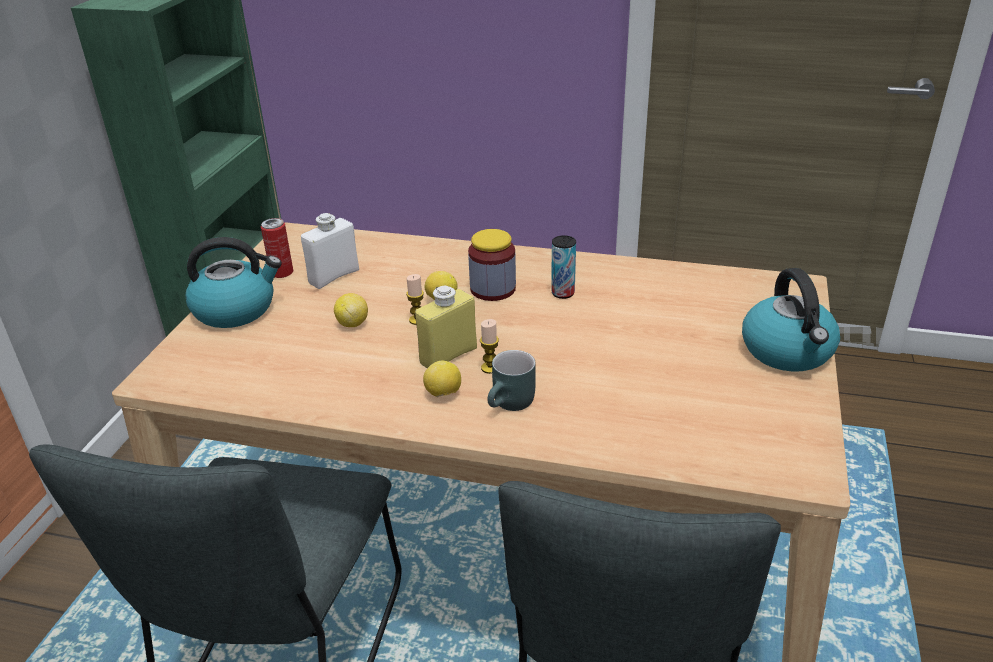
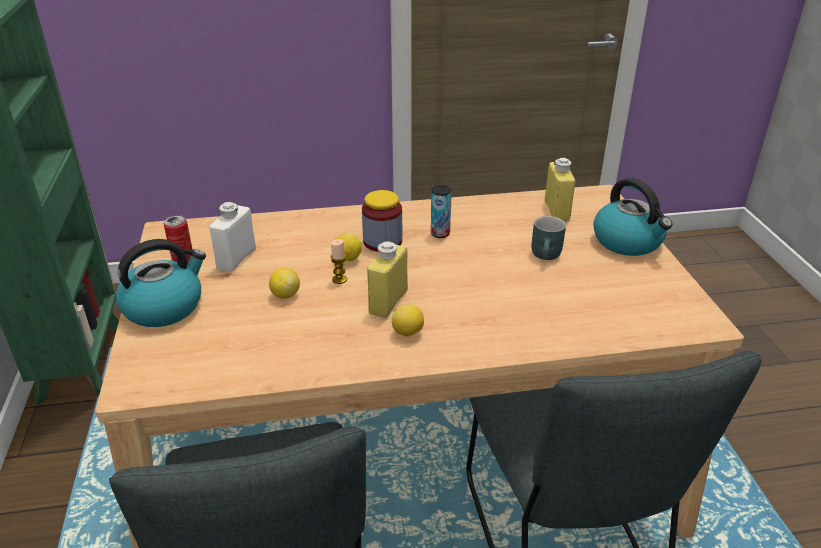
camera: 25 degrees left, 0 degrees up
candle [480,319,499,374] -> none
turquoise mug [487,350,536,411] -> turquoise mug moved to [532,216,566,260]
none -> yellow bottle [545,158,575,221]

